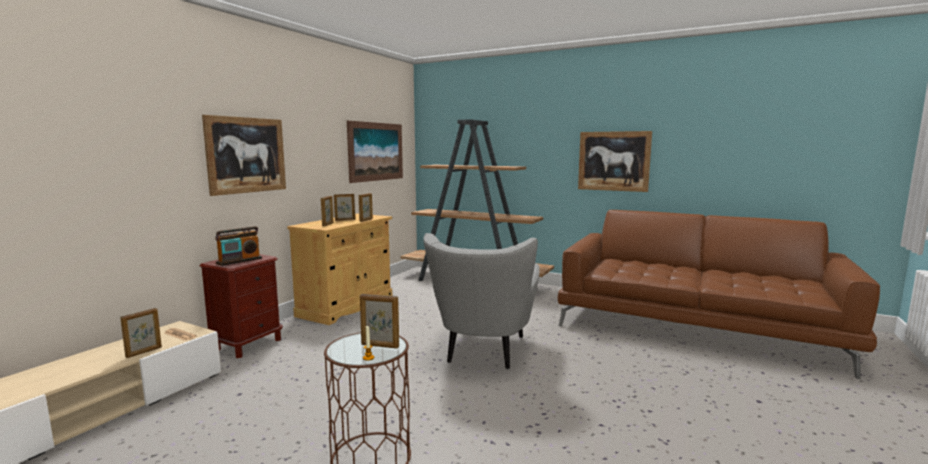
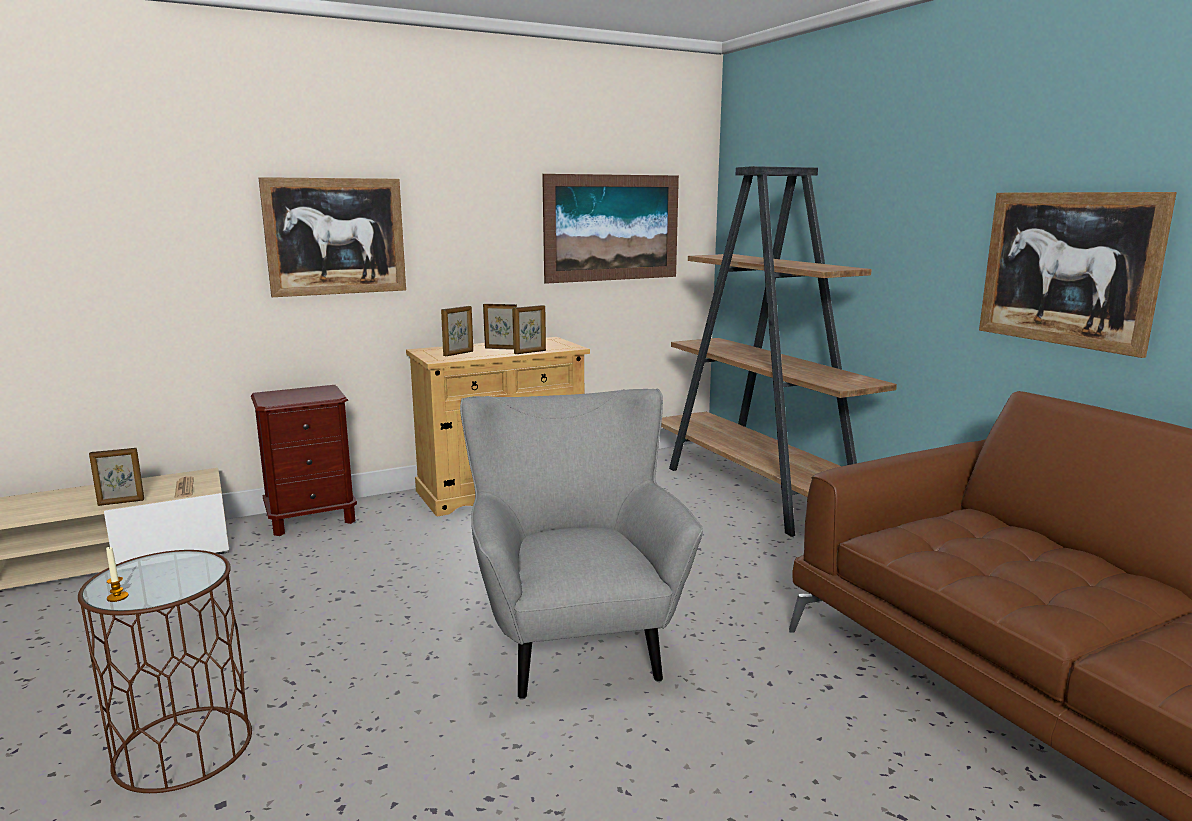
camera: 35 degrees right, 5 degrees up
radio [215,226,262,266] -> none
picture frame [360,294,399,349] -> none
grey armchair [423,233,540,369] -> grey armchair turned 120 degrees clockwise [460,388,703,700]

